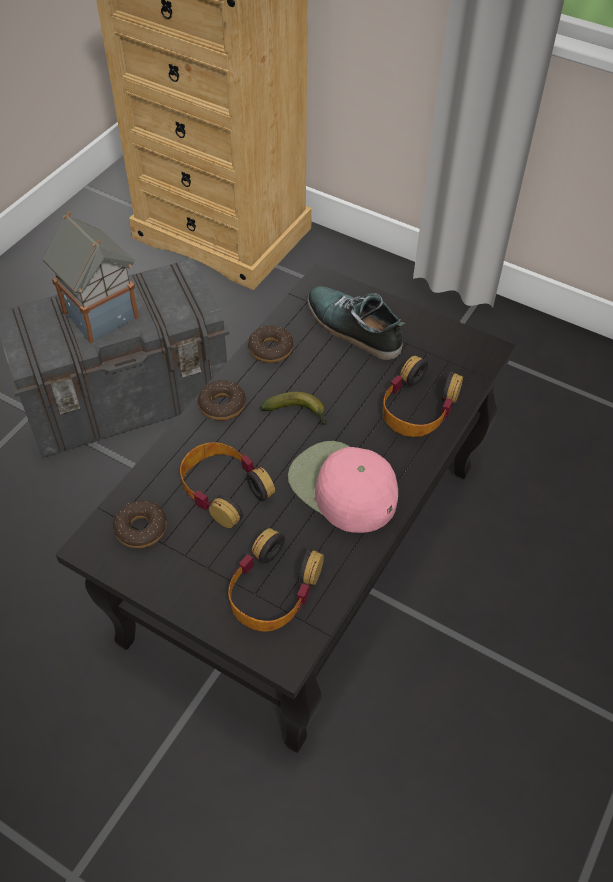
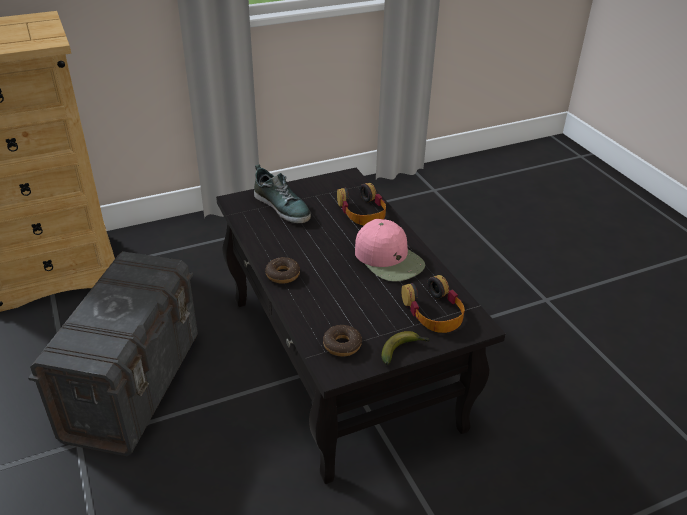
camera: 55 degrees left, 15 degrees down
toy house [43,211,139,344] -> none
headphones [180,442,275,528] -> none
donut [248,325,293,363] -> none
banana [260,392,327,425] -> banana moved to [382,331,429,365]
pink cap [288,441,398,533] -> pink cap turned 120 degrees counterclockwise [355,219,425,282]
shoe [307,286,405,360] -> shoe turned 120 degrees counterclockwise [254,164,311,223]

